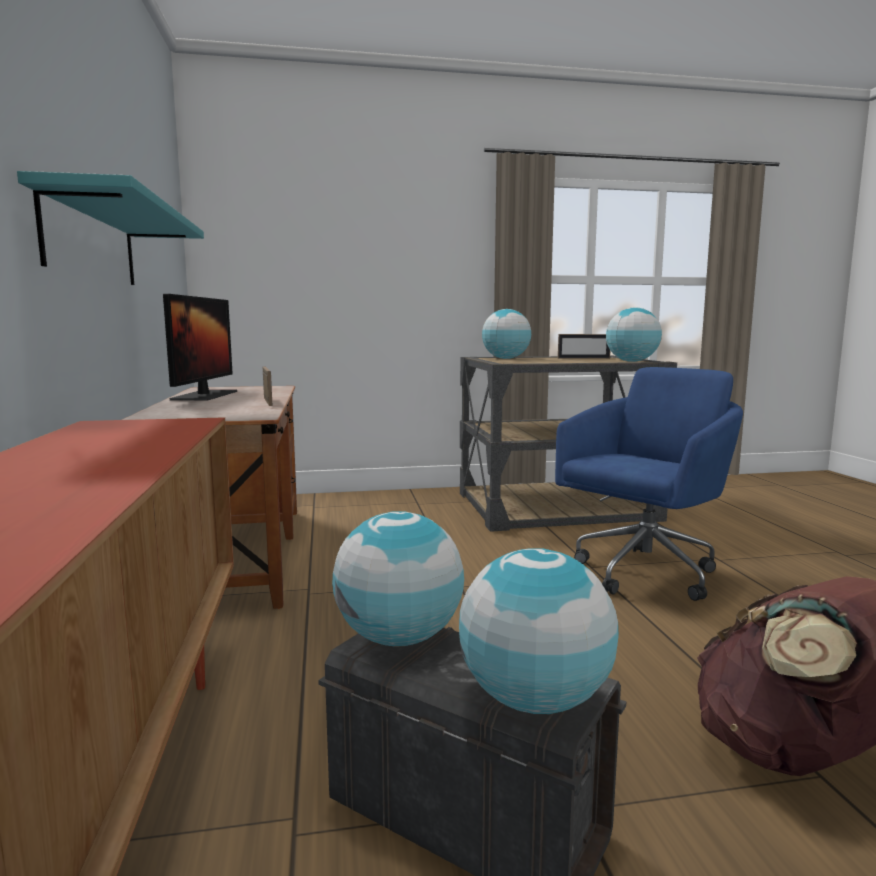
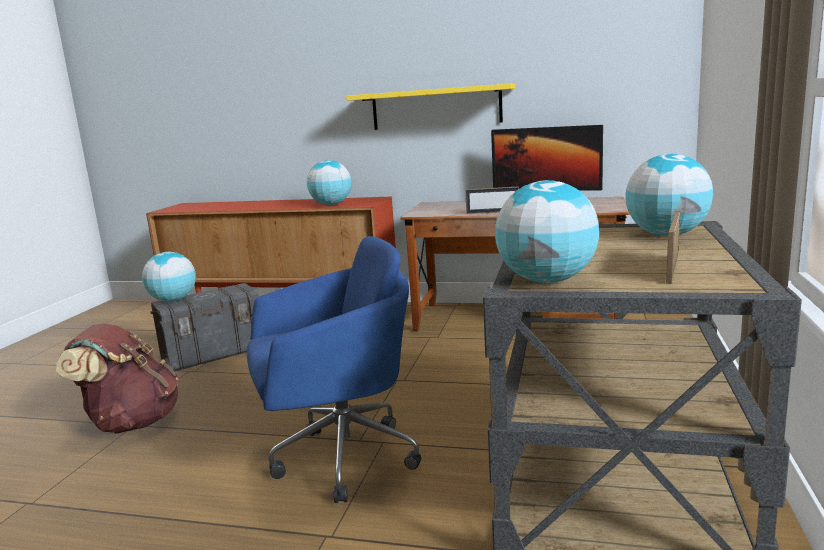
camera: 115 degrees right, 5 degrees up
turquoise shelf [17,171,204,285] -> yellow shelf [346,83,516,130]
globe [332,511,464,647] -> globe moved to [307,160,352,205]
blue office chair [555,367,743,601] -> blue office chair turned 90 degrees counterclockwise [247,236,421,503]

